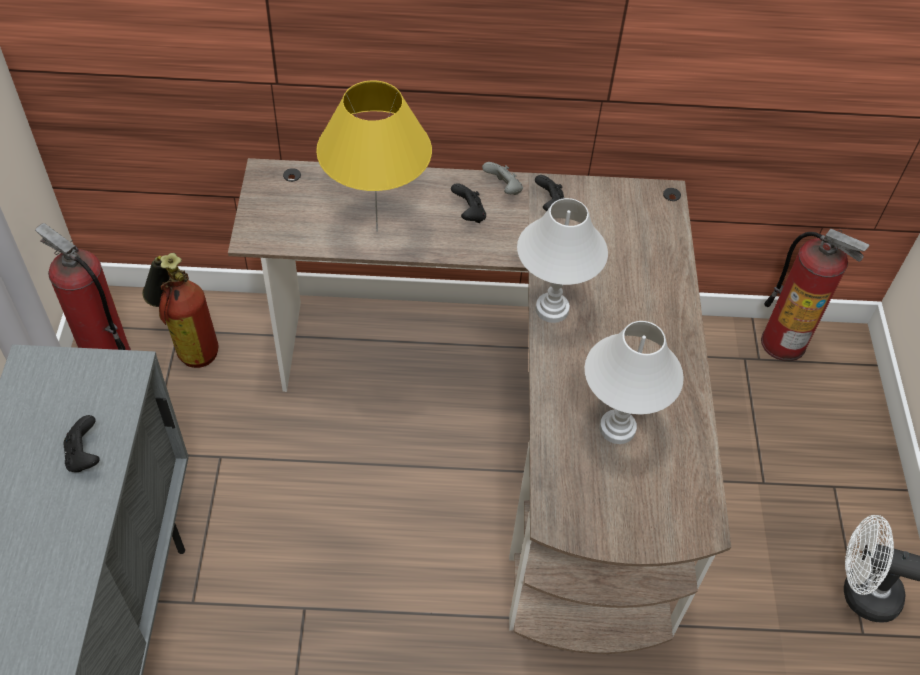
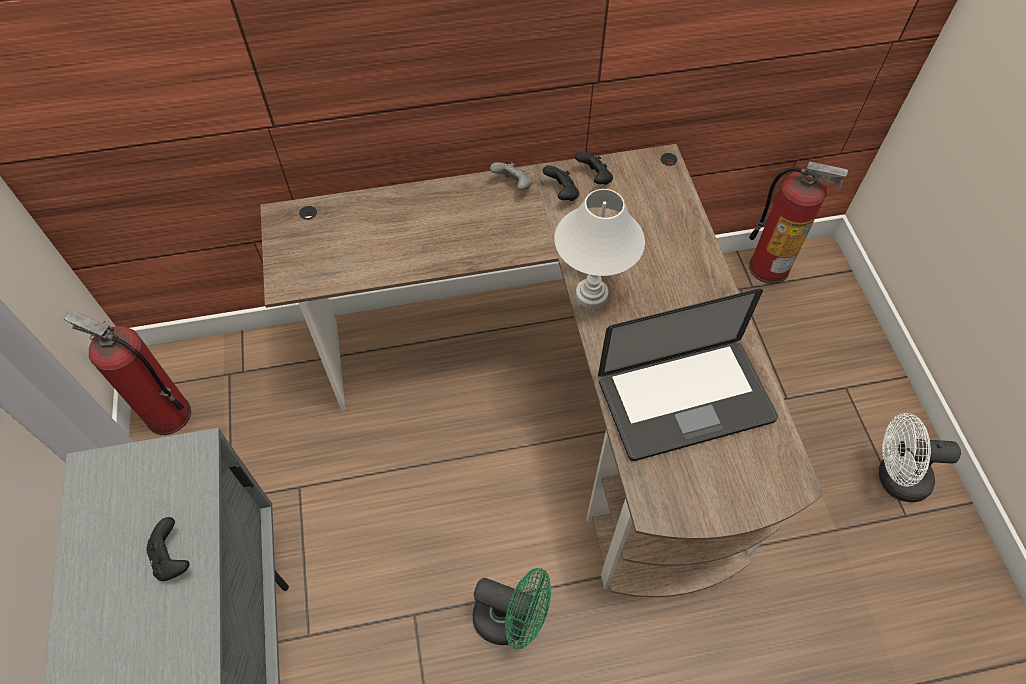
camera: 10 degrees left, 5 degrees up
fire extinguisher [142,253,219,368] -> none
yellow table lamp [316,80,432,232] -> none
black game controller [451,183,486,223] -> black game controller moved to [575,151,613,185]
white table lamp [585,321,684,444] -> laptop [598,289,778,461]
none -> green fan [473,568,551,650]

